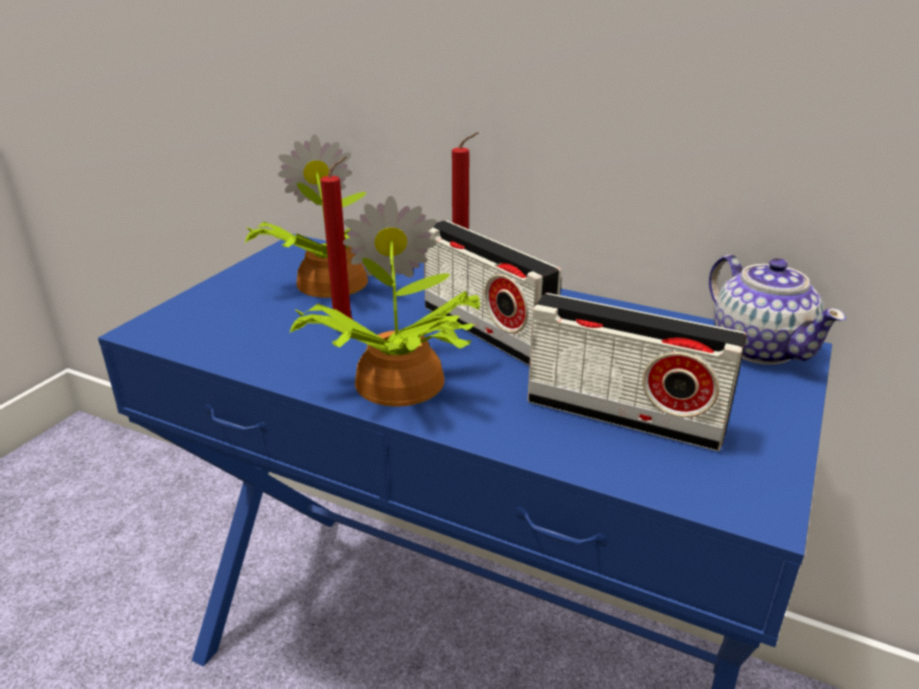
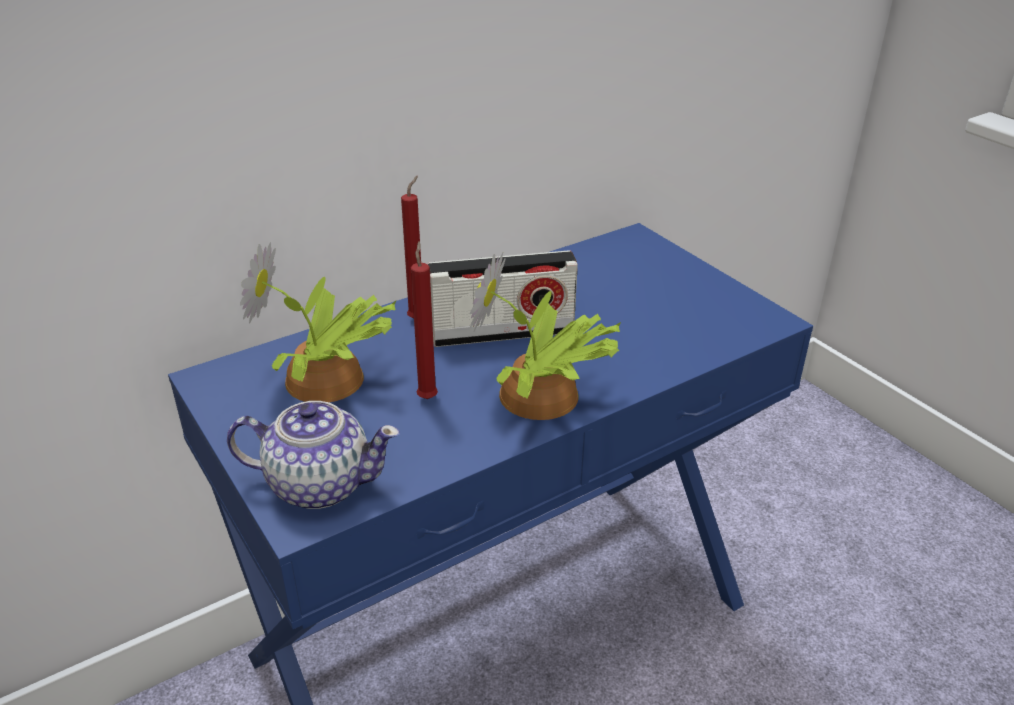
camera: 60 degrees left, 5 degrees up
radio [528,293,747,451] -> none
teapot [709,255,846,365] -> teapot moved to [227,401,400,509]

